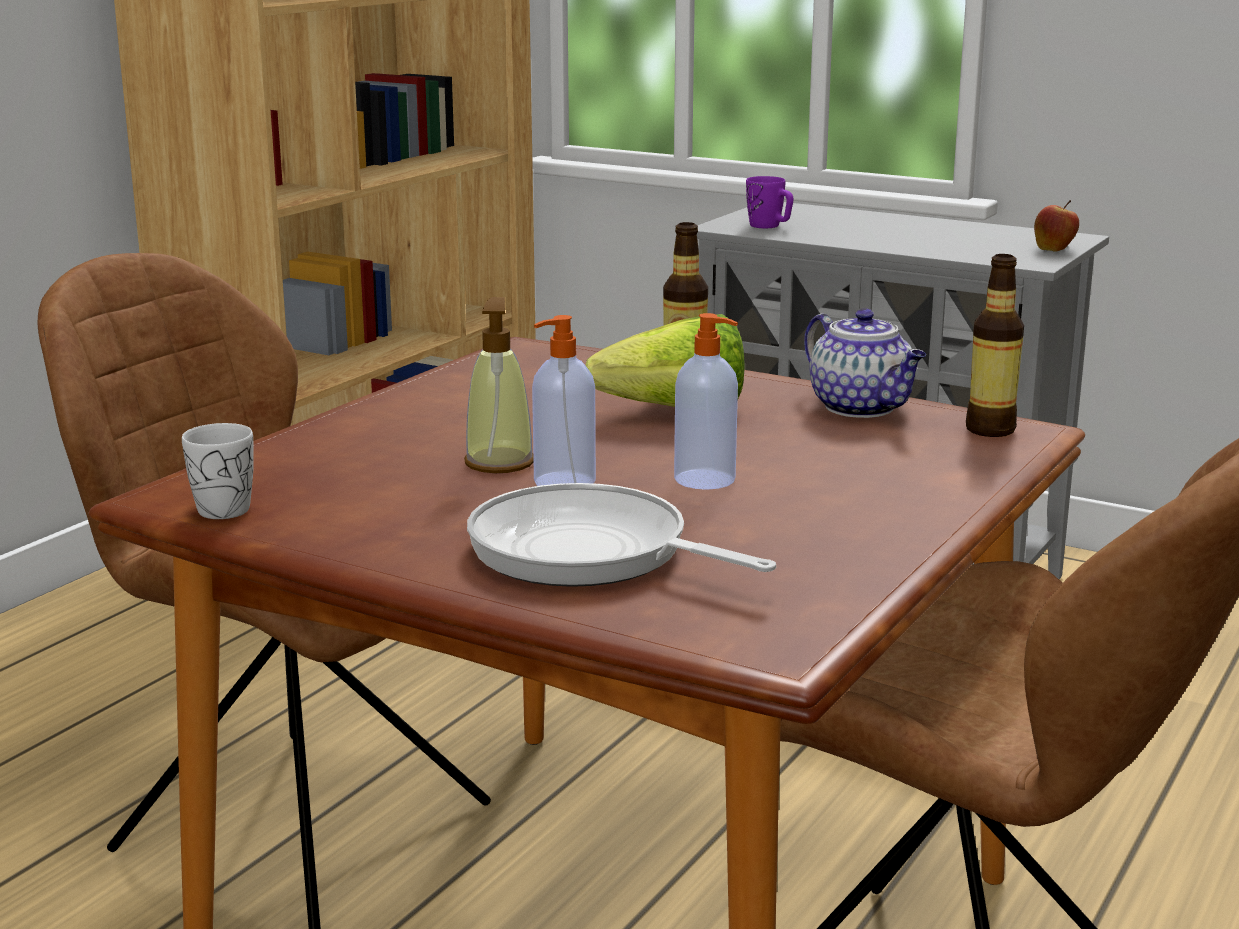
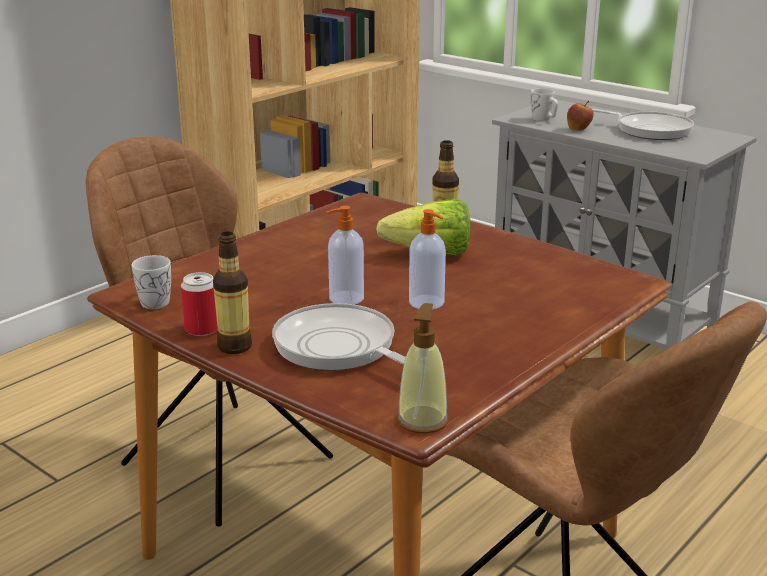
camera: 10 degrees right, 5 degrees up
soap dispenser [464,297,534,473] -> soap dispenser moved to [397,303,449,434]
purple mug [746,176,793,228] -> white mug [531,88,558,121]
teapot [804,308,926,418] -> none
bottle [966,254,1024,437] -> bottle moved to [213,231,252,354]
apple [1034,200,1079,252] -> apple moved to [567,101,594,131]
none -> can [181,272,218,336]
none -> frying pan [591,108,694,140]

